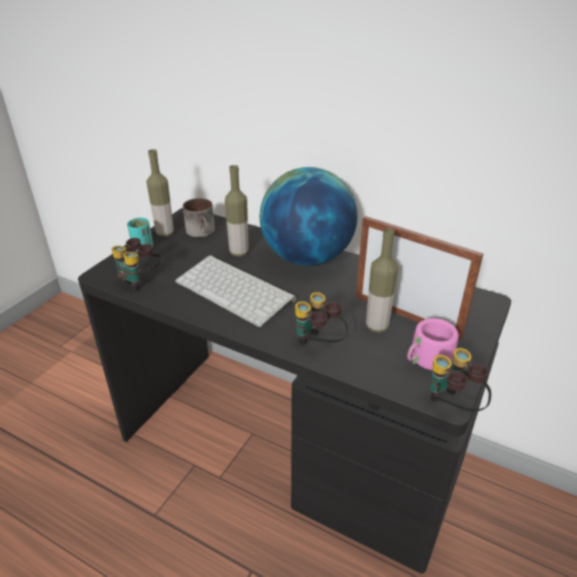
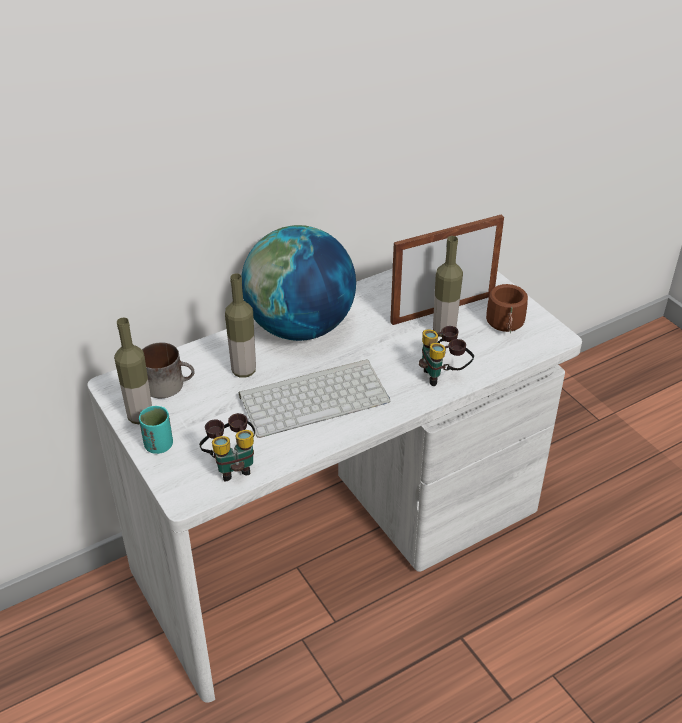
camera: 60 degrees left, 5 degrees up
black desk [78,208,511,574] -> white desk [87,269,582,703]
pink mug [407,318,459,370] -> brown mug [486,284,528,333]
binoculars [430,348,491,411] -> none

